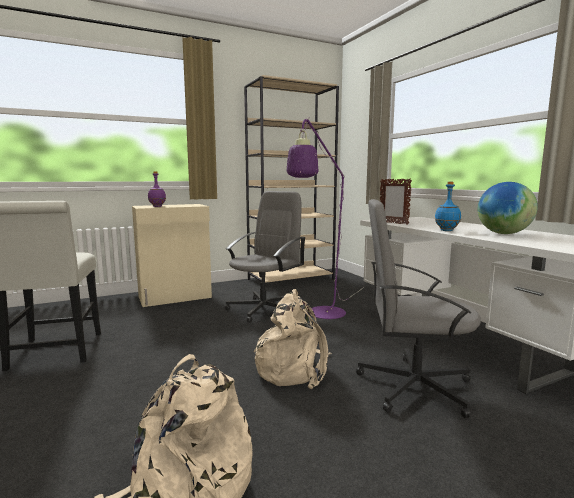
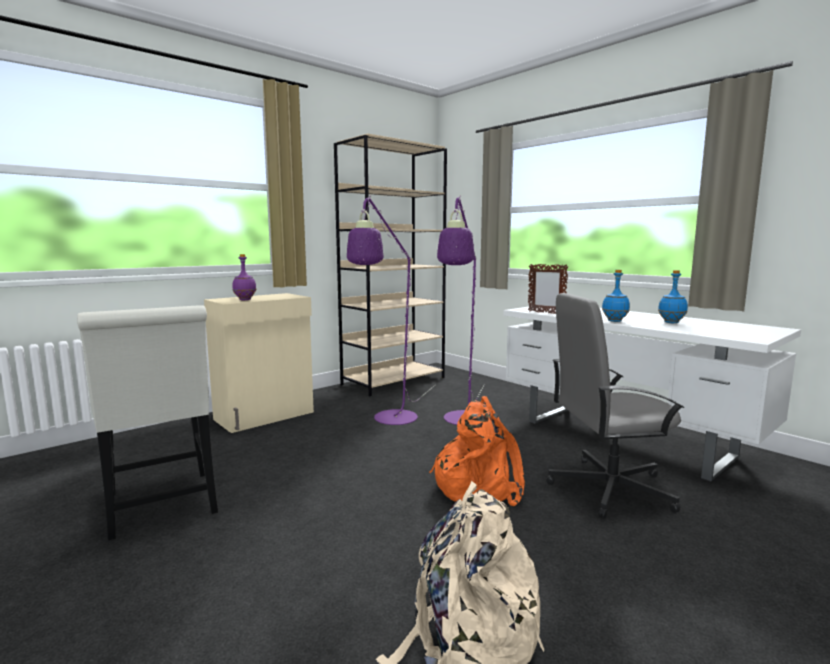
camera: 15 degrees left, 0 degrees up
grey office chair [225,191,306,323] -> purple floor lamp [347,195,435,425]
beige backpack [254,289,331,389] -> orange backpack [429,396,525,506]
globe [478,182,538,234] -> blue bottle [658,270,688,323]

